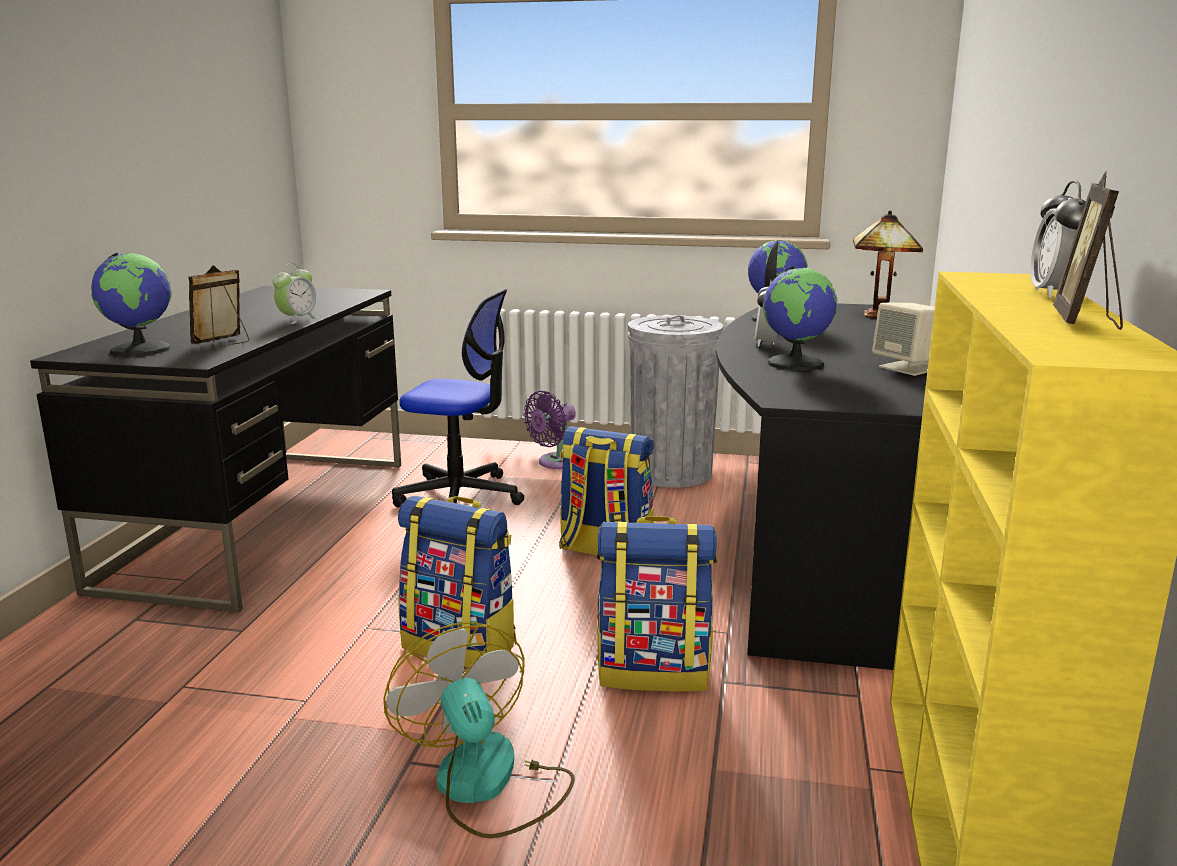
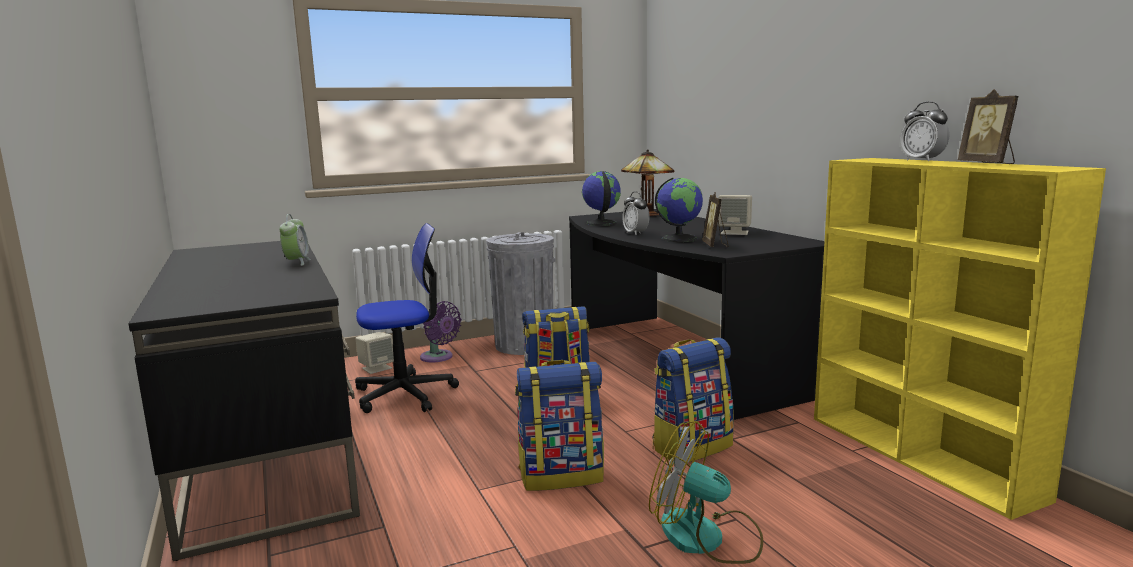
camera: 35 degrees left, 5 degrees down
globe [91,252,172,357] -> none
picture frame [189,265,249,349] -> picture frame moved to [702,191,729,247]
purple fan [523,391,576,469] -> purple fan turned 60 degrees counterclockwise [420,301,462,362]
none -> beige speaker [355,332,394,374]

